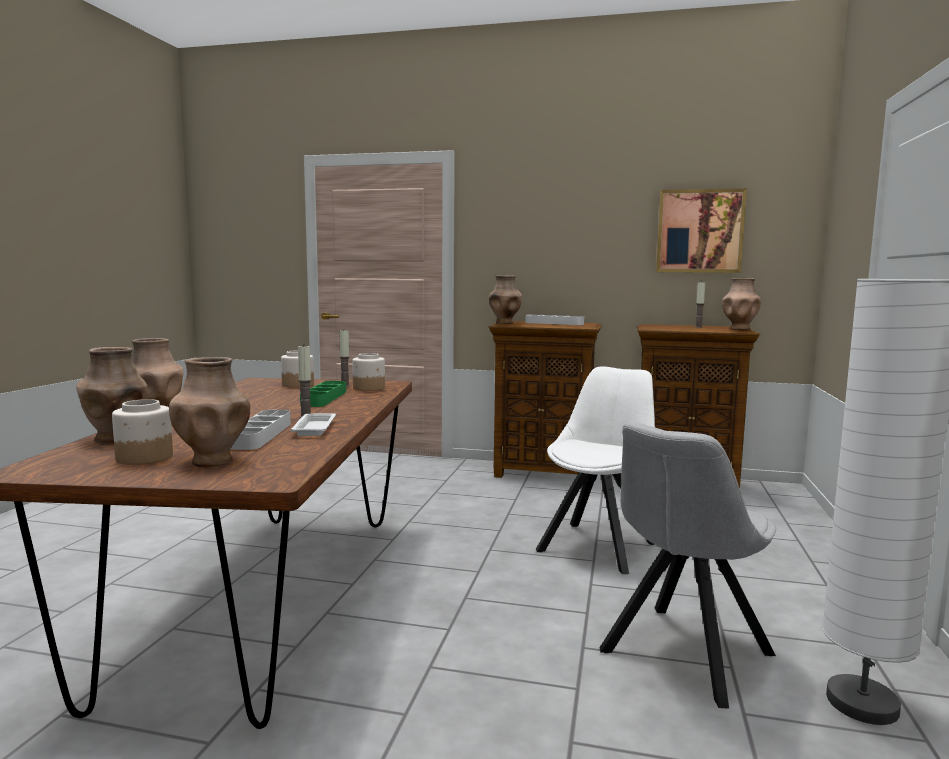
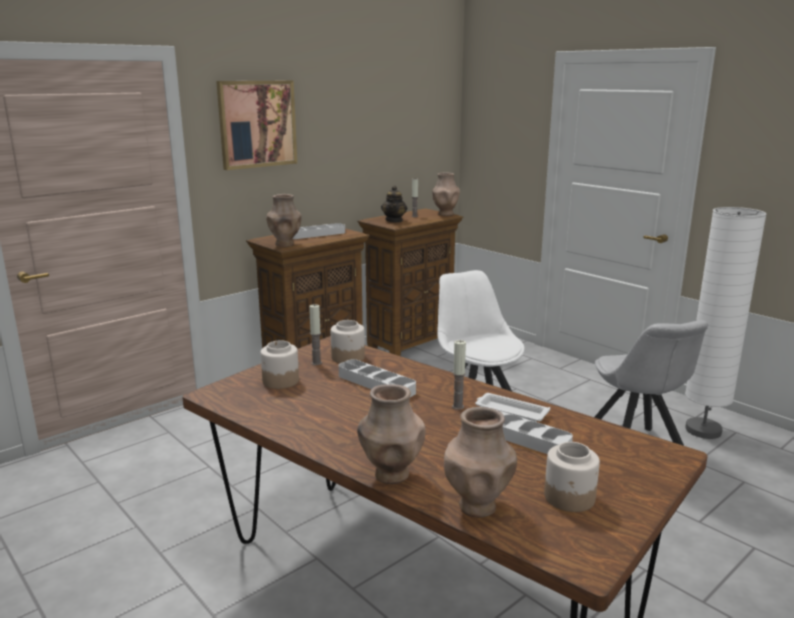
camera: 55 degrees left, 10 degrees up
brown vase [169,357,250,467] -> none
green tray [300,381,346,407] -> grey tray [339,359,416,397]
picture [656,188,747,273] -> picture moved to [216,81,297,170]
none -> teapot [381,185,407,222]

